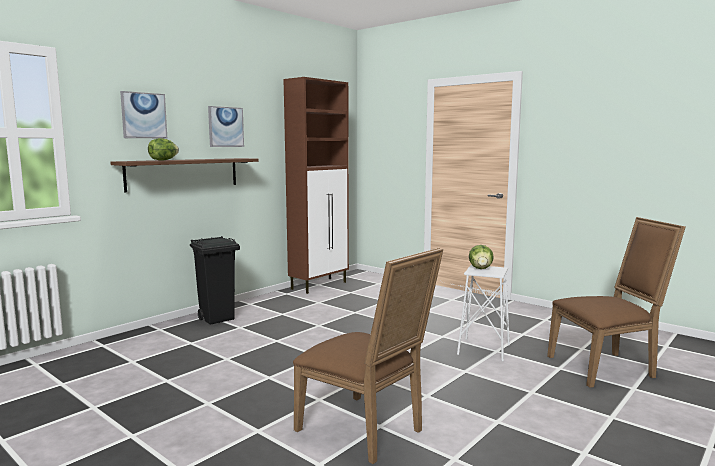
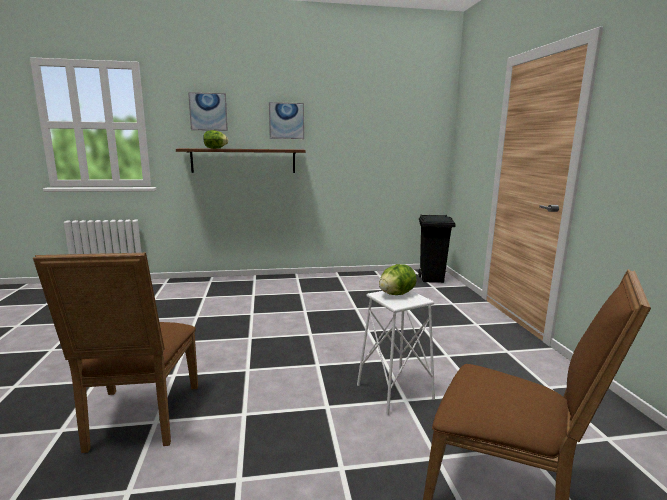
camera: 40 degrees right, 5 degrees up
black trash can [190,236,240,325] -> black trash can moved to [418,214,456,283]
brown cabinet [283,77,349,294] -> none

